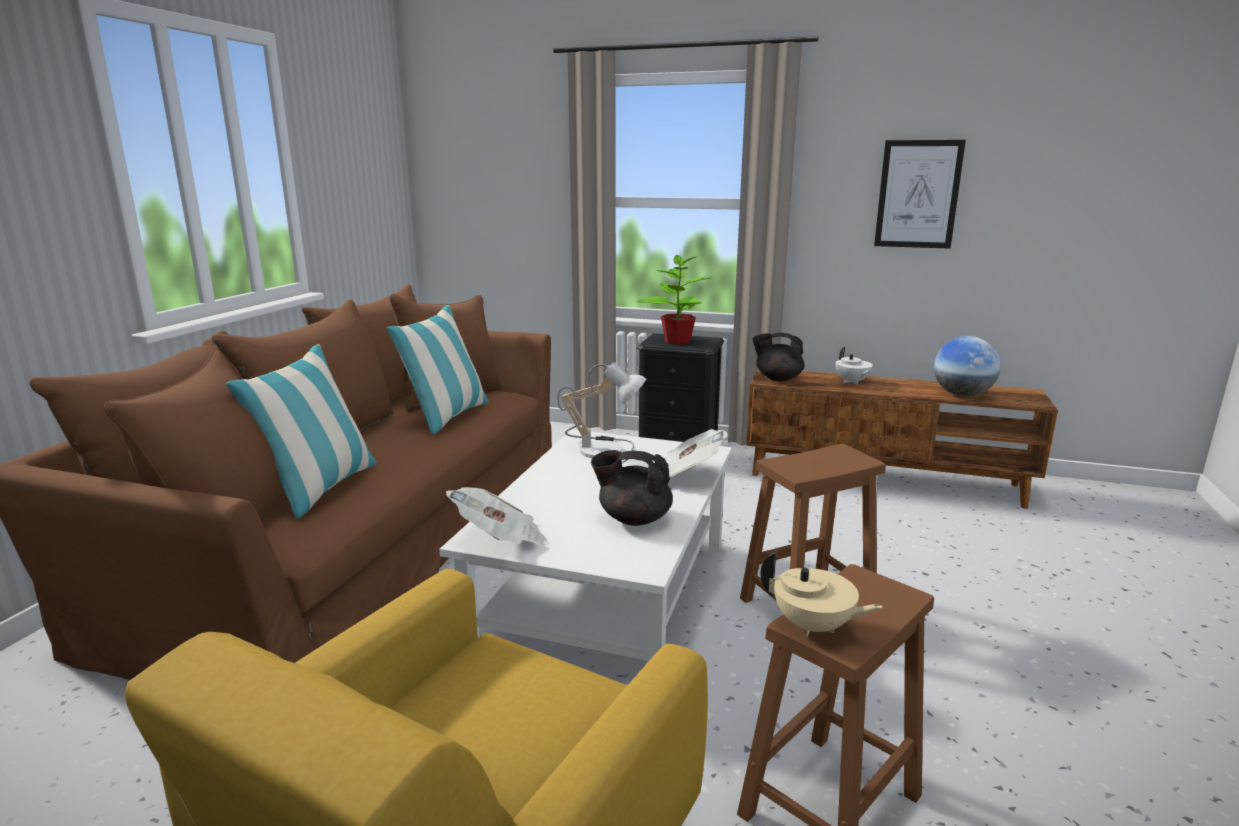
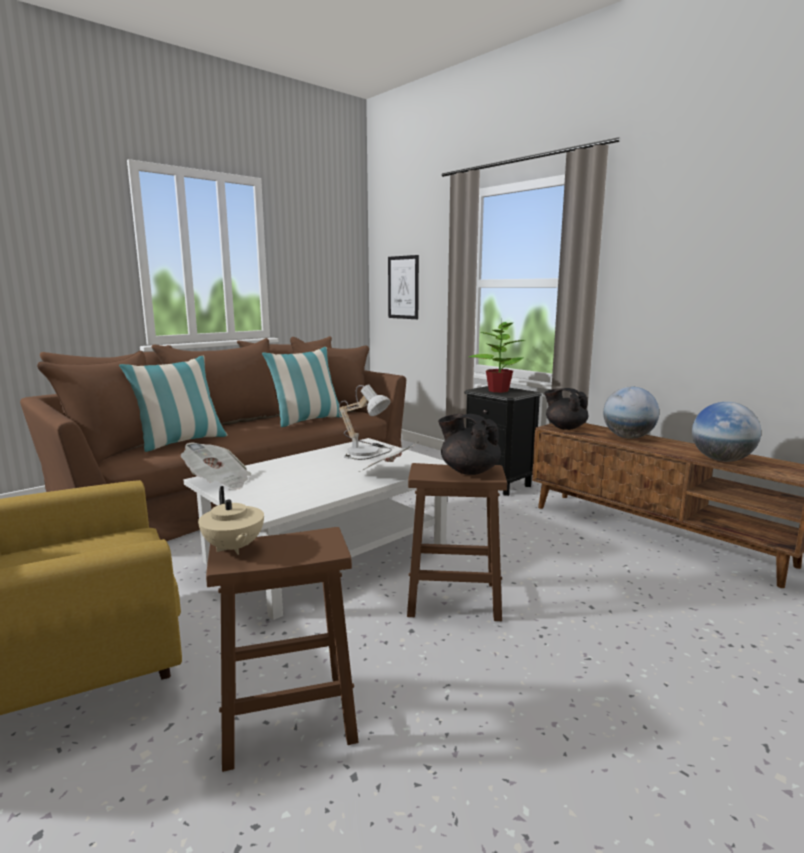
camera: 30 degrees right, 5 degrees down
black teapot [591,450,673,526] -> black teapot moved to [438,414,501,475]
white teapot [835,347,873,384] -> globe [603,387,659,439]
picture [874,140,966,249] -> picture moved to [388,255,419,319]

